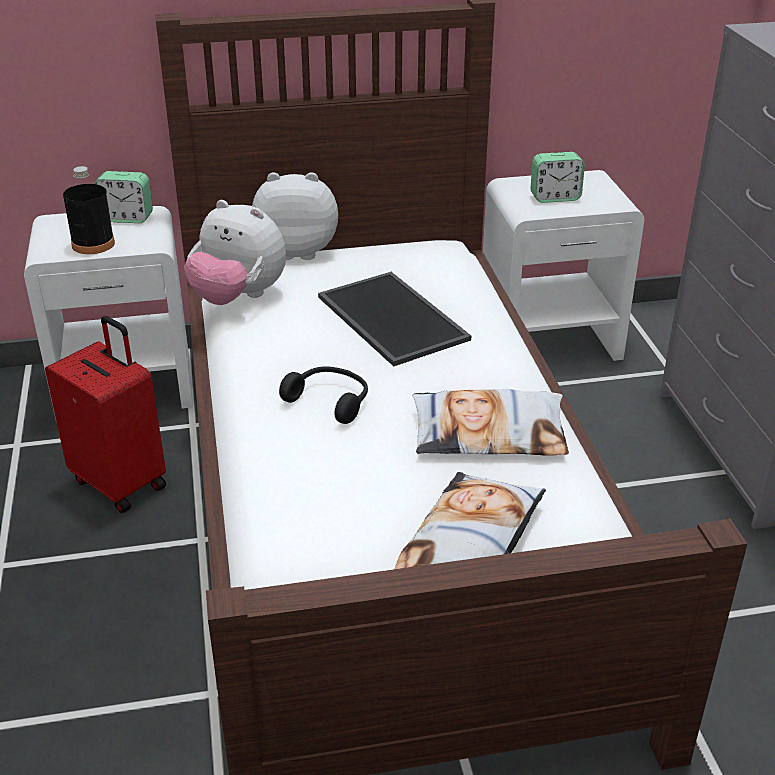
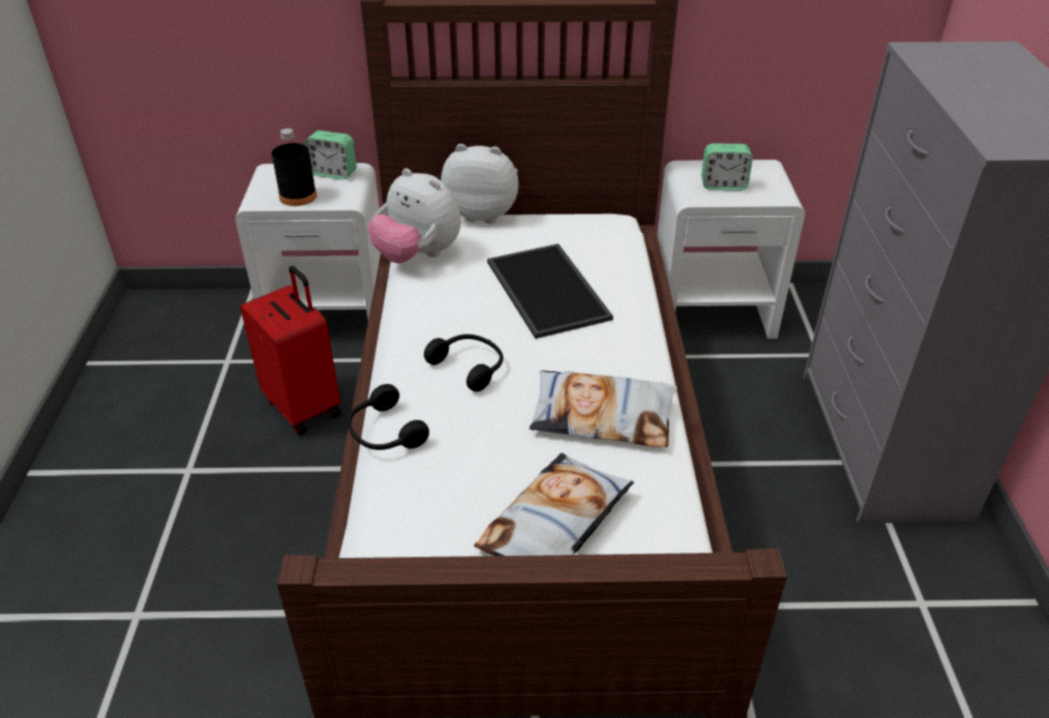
camera: 10 degrees right, 5 degrees up
none -> black headphones [348,384,429,450]

